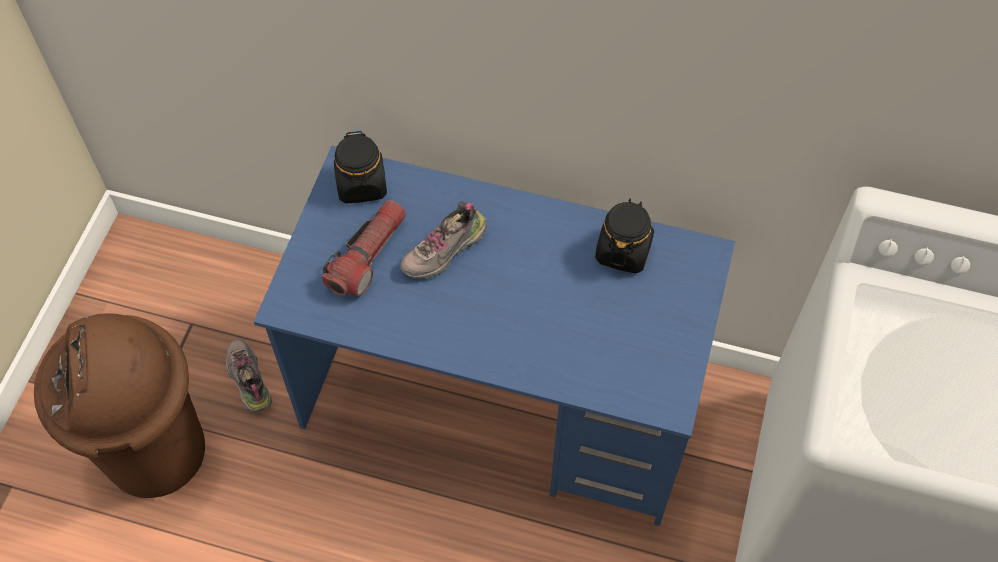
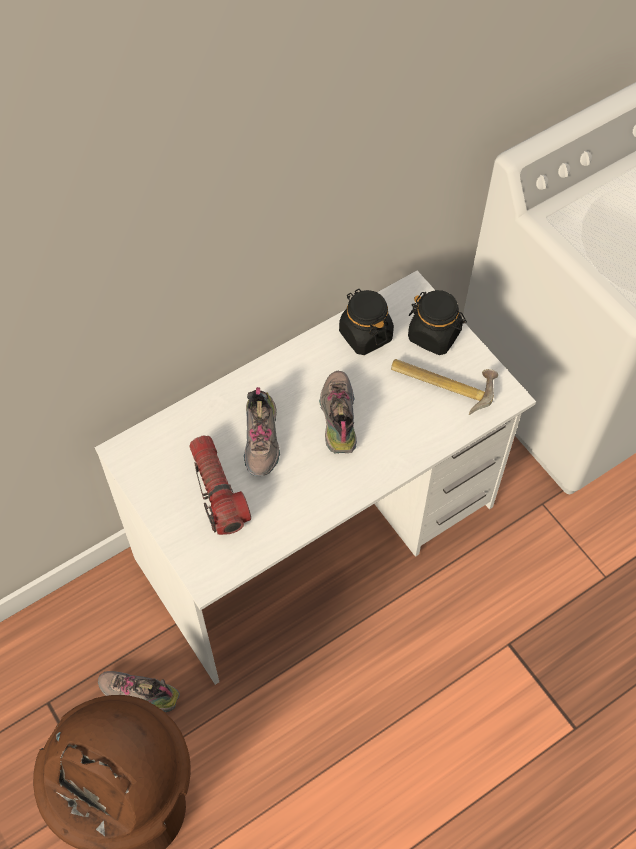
camera: 50 degrees left, 0 degrees up
blue desk [254,146,735,526] -> white desk [95,271,536,685]
black jar [334,131,387,204] -> black jar moved to [408,290,467,355]
none -> shoe [319,371,357,454]
none -> hammer [391,359,498,415]

